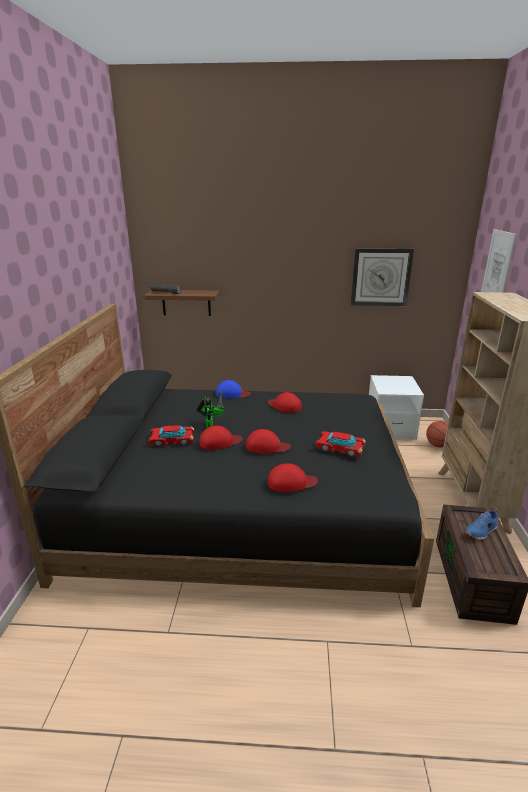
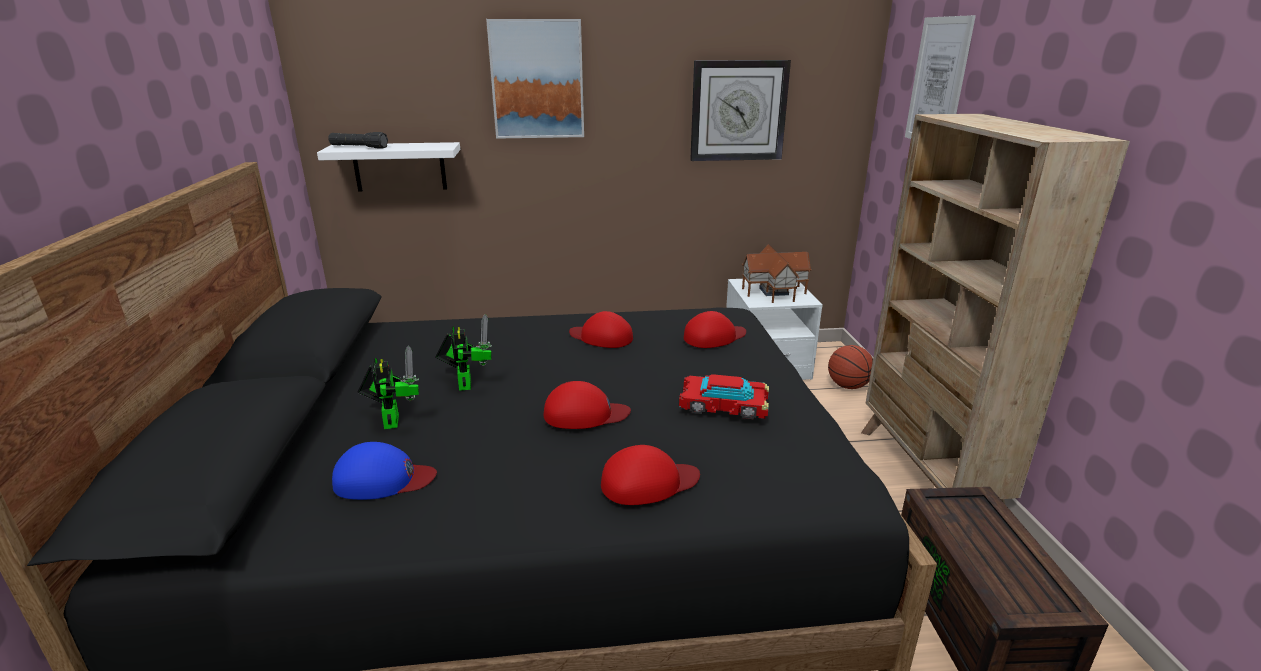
camera: 10 degrees left, 0 degrees up
brown shelf [144,290,219,316] -> white shelf [317,142,460,192]
toy car [148,425,194,447] -> toy robot [357,346,419,429]
red cap [199,426,243,450] -> red cap moved to [684,311,746,348]
blue cap [216,380,251,398] -> blue cap moved to [332,442,437,500]
blue shoe [465,509,498,540] -> none
none -> picture [486,19,584,139]
none -> toy house [742,244,812,303]

